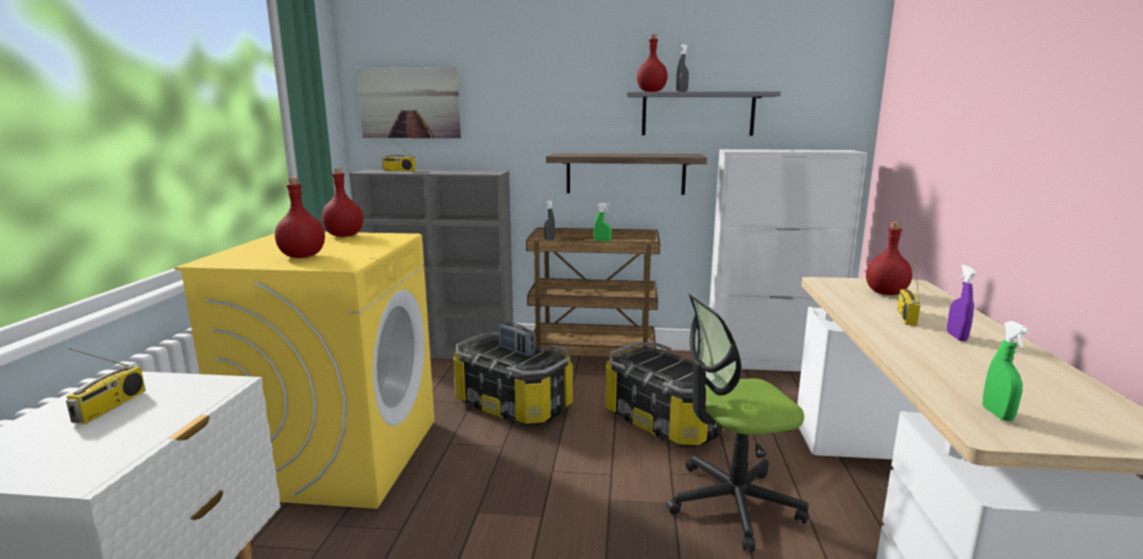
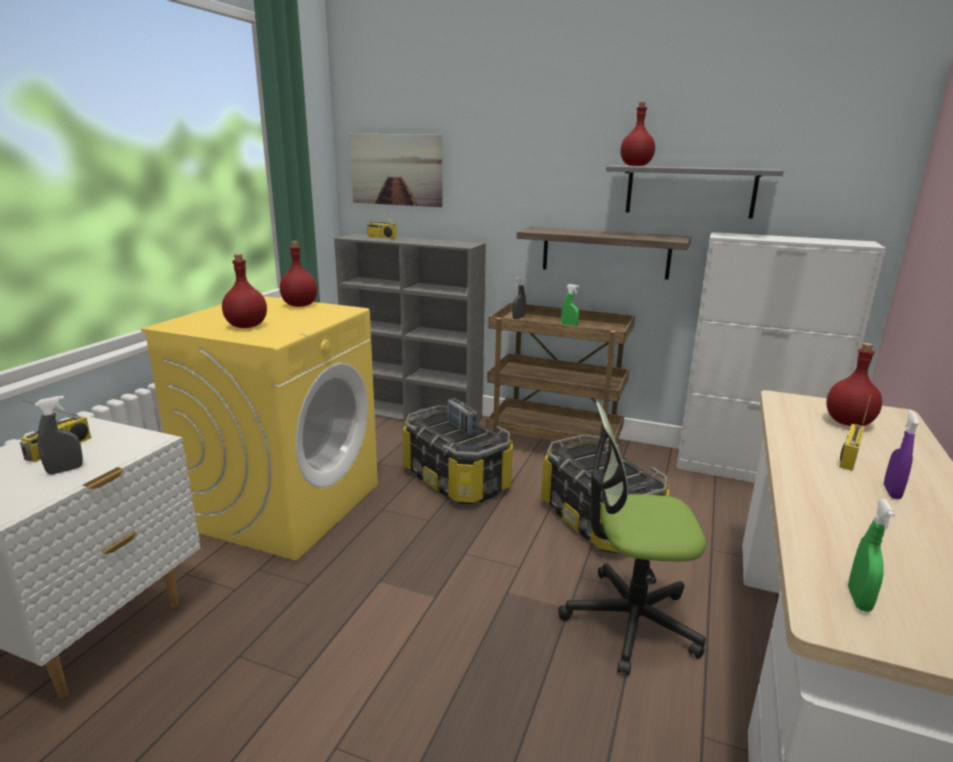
camera: 15 degrees right, 5 degrees up
grey spray bottle [676,44,689,92] -> grey spray bottle moved to [35,396,83,475]

